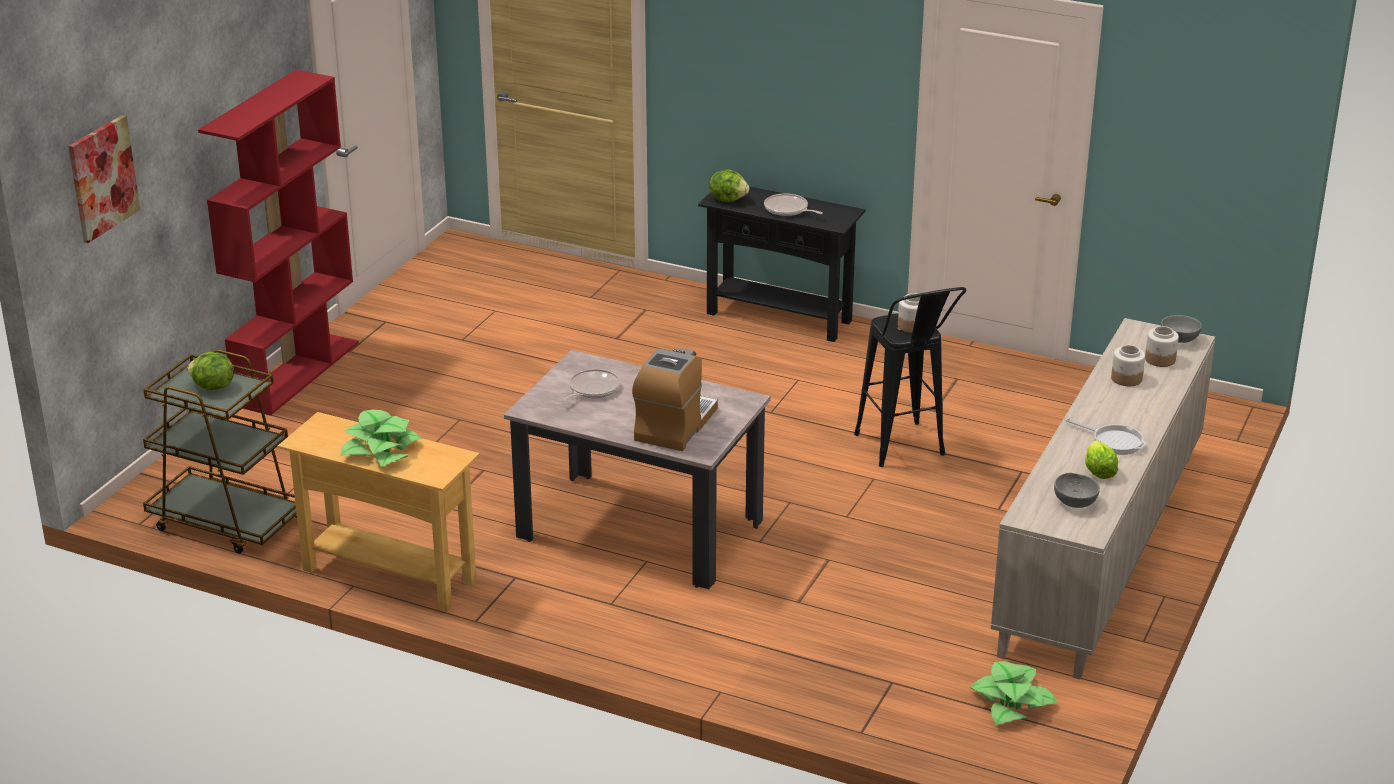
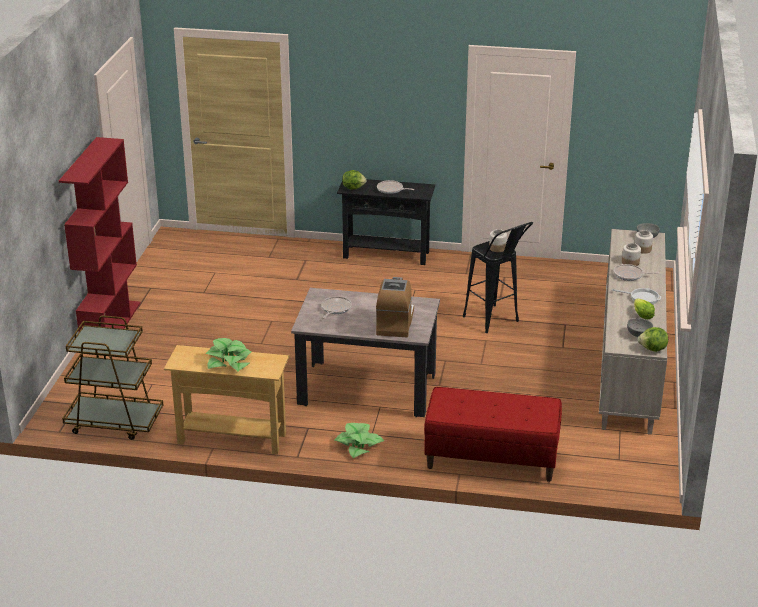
camera: 15 degrees left, 0 degrees up
picture [68,115,140,243] -> none
lettuce [187,352,234,390] -> lettuce moved to [638,327,668,352]
potted plant [970,662,1058,725] -> potted plant moved to [334,423,384,458]
none -> red bench [424,387,562,482]
none -> frying pan [613,264,659,281]

